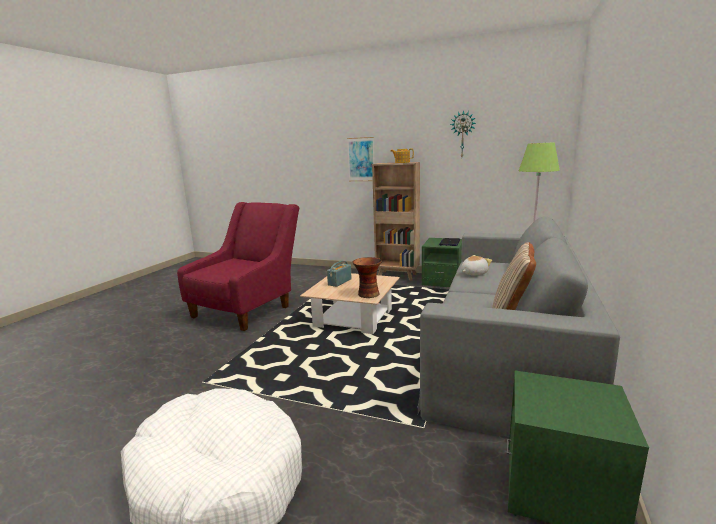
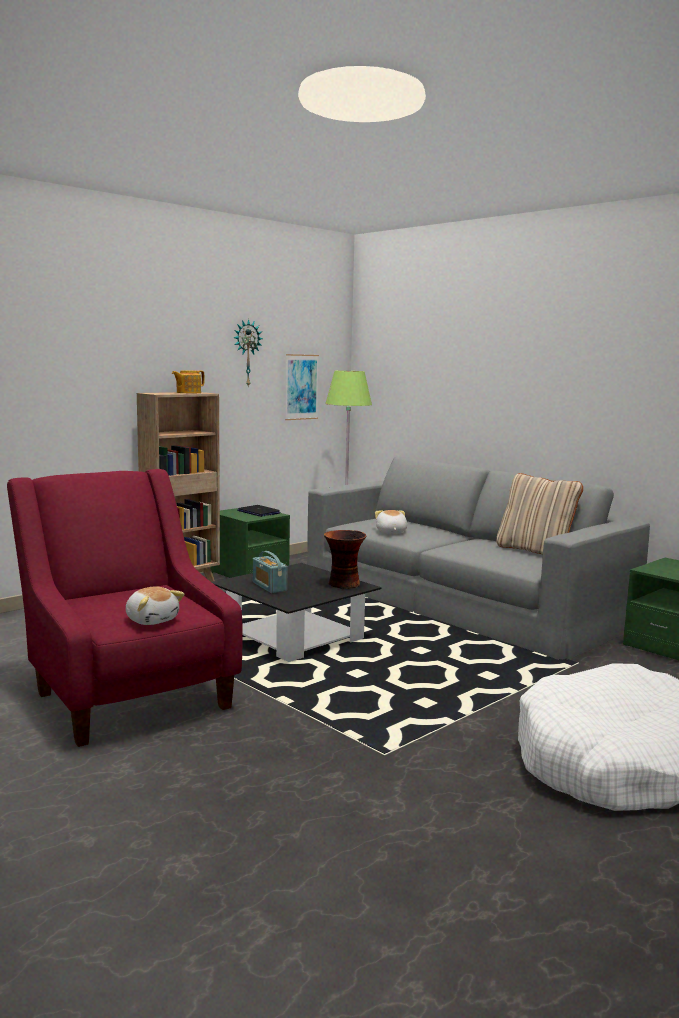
camera: 65 degrees left, 5 degrees down
beige coffee table [300,273,400,334] -> black coffee table [212,563,382,662]
picture [347,137,374,181] -> picture moved to [285,354,319,420]
none -> plush toy [125,586,184,625]

